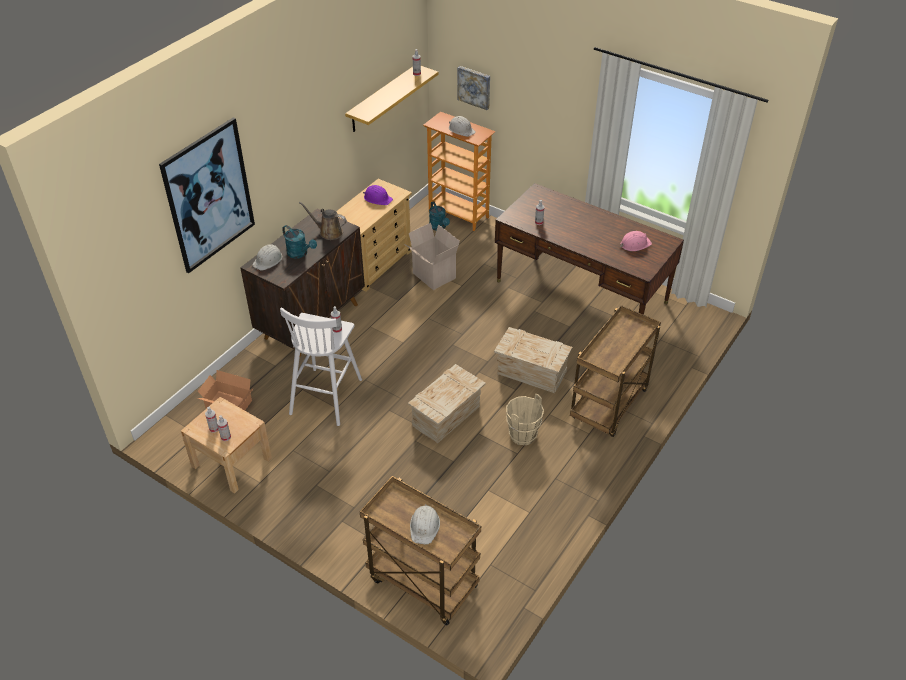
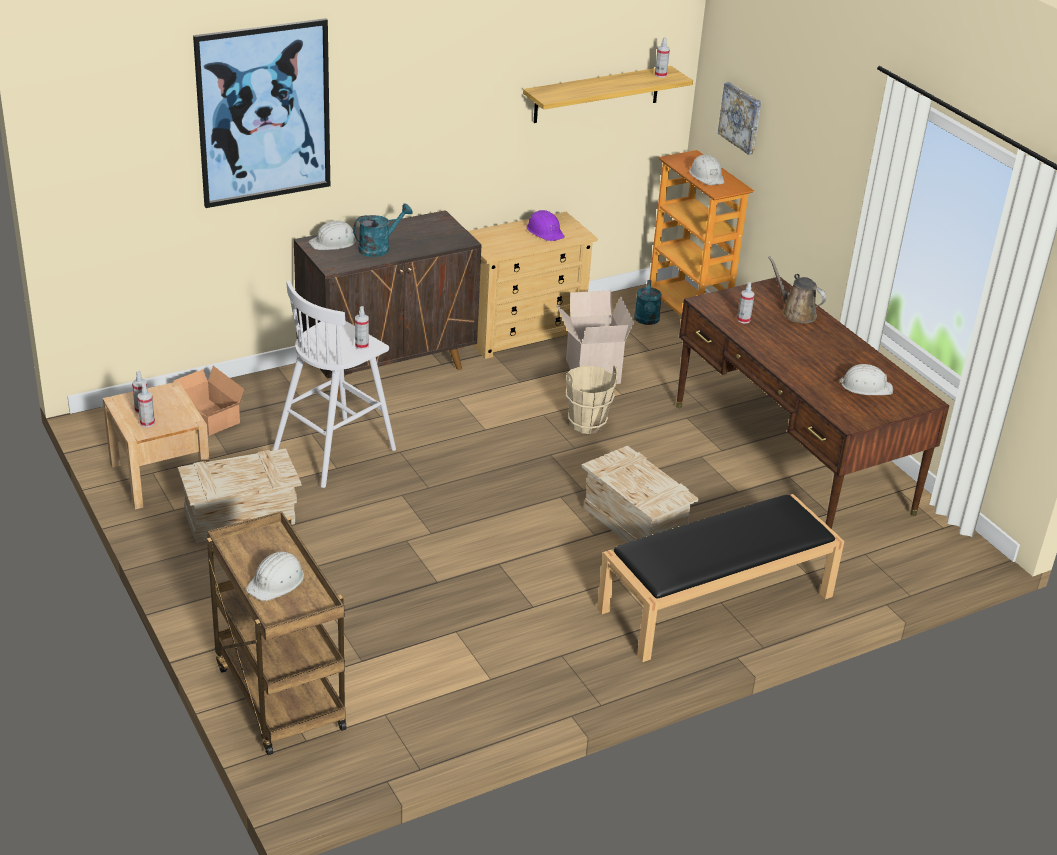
camera: 25 degrees right, 10 degrees down
turquoise watering can [282,225,317,259] -> turquoise watering can turned 105 degrees counterclockwise [353,204,413,257]
brown watering can [299,202,347,240] -> brown watering can moved to [768,256,826,323]
crate [408,364,486,444] -> crate moved to [178,449,301,543]
beige bucket [506,394,544,445] -> beige bucket moved to [566,366,618,434]
brown cart [570,305,661,437] -> black bench [597,494,844,662]
pink hard hat [620,231,652,251] -> white hard hat [839,364,893,395]

